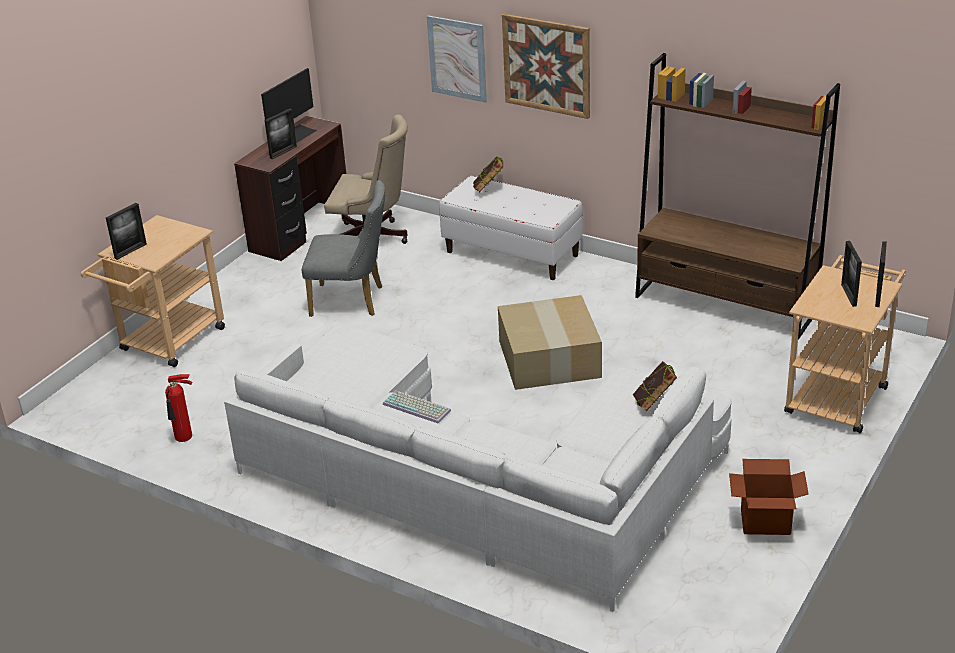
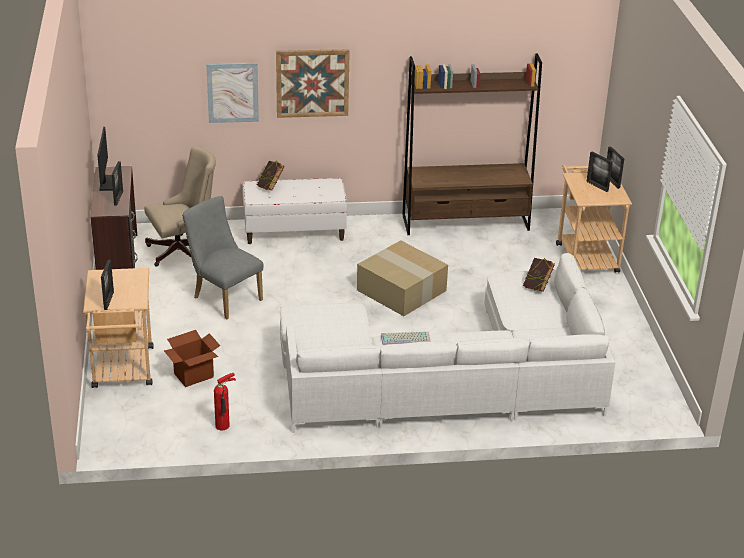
camera: 40 degrees left, 0 degrees up
grey chair [302,180,385,317] -> grey chair turned 105 degrees counterclockwise [182,196,263,319]
cardboard box [729,459,809,535] -> cardboard box moved to [164,330,220,387]

